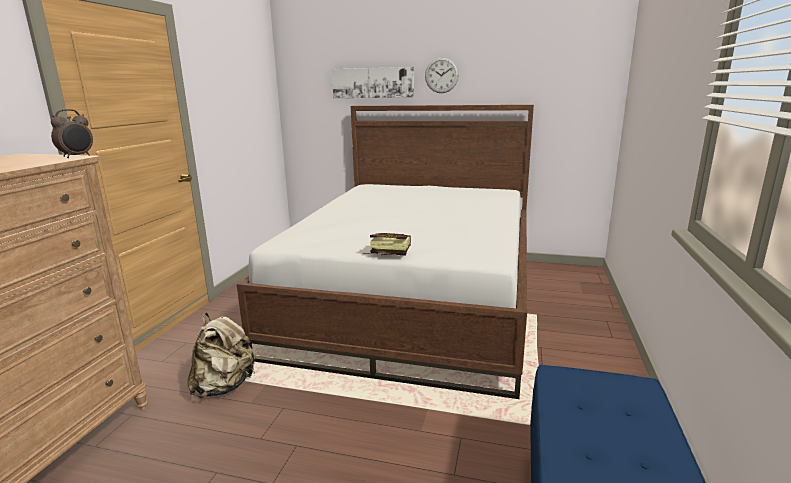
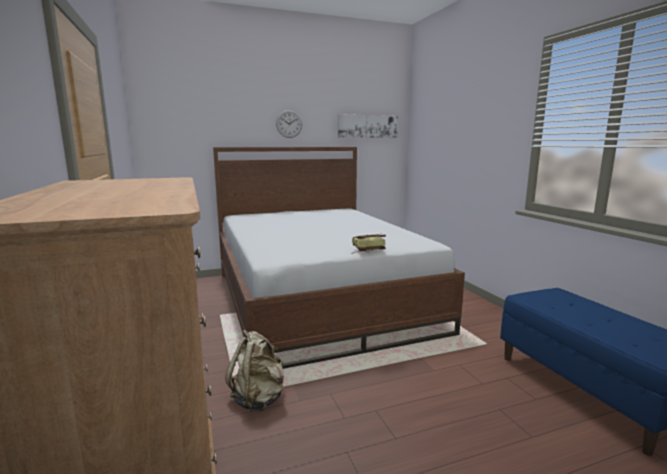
camera: 35 degrees left, 5 degrees down
alarm clock [51,109,93,158] -> none
picture [332,67,414,98] -> picture moved to [338,114,398,138]

